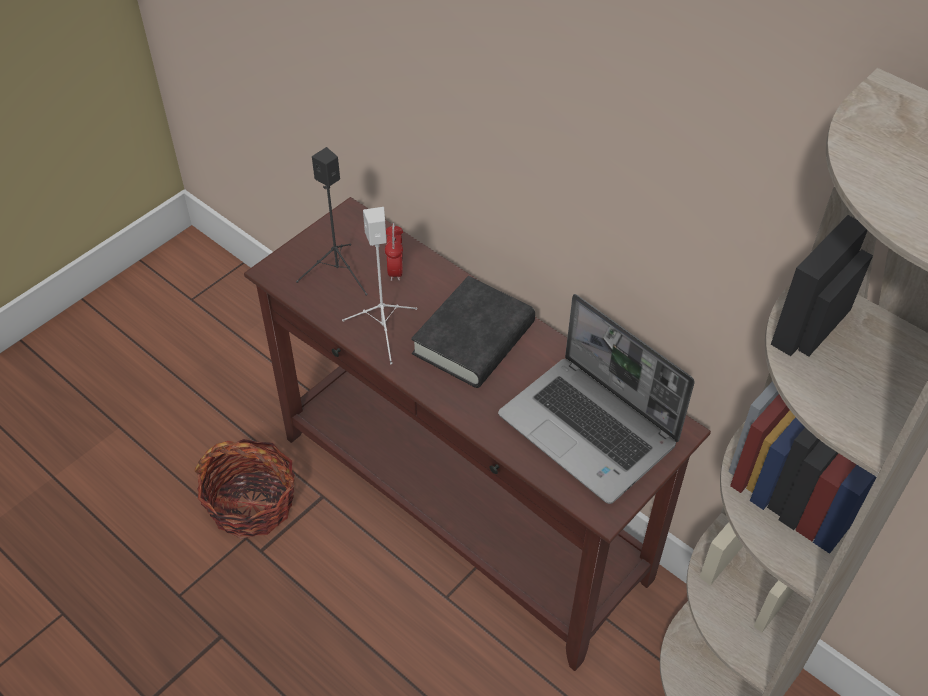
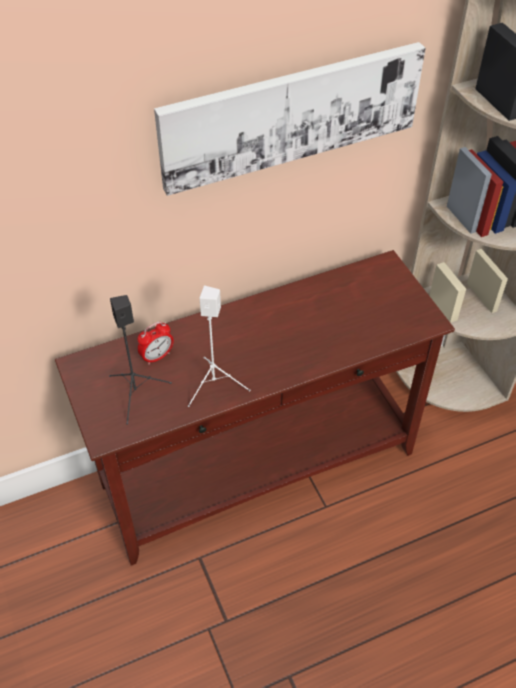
camera: 65 degrees left, 0 degrees up
basket [195,439,295,539] -> none
alarm clock [384,223,403,281] -> alarm clock turned 120 degrees clockwise [137,322,174,365]
black book [411,276,535,388] -> none
laptop [498,294,695,504] -> none
none -> picture [154,42,426,196]

